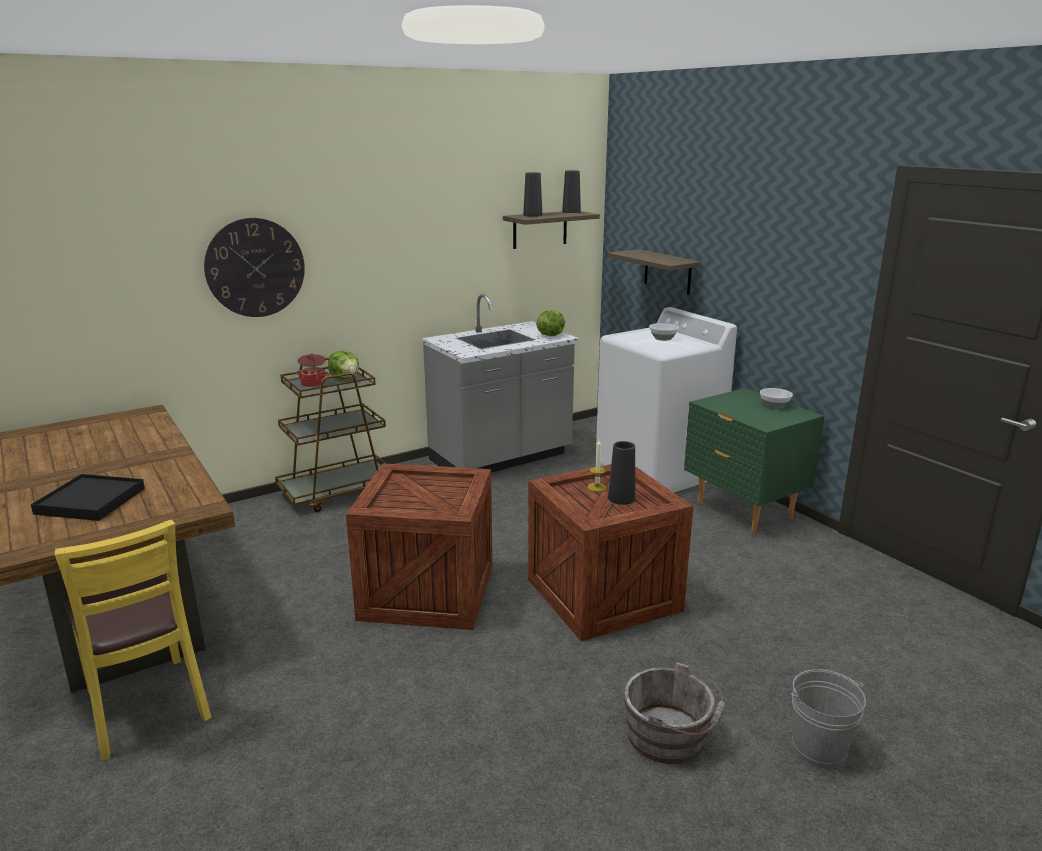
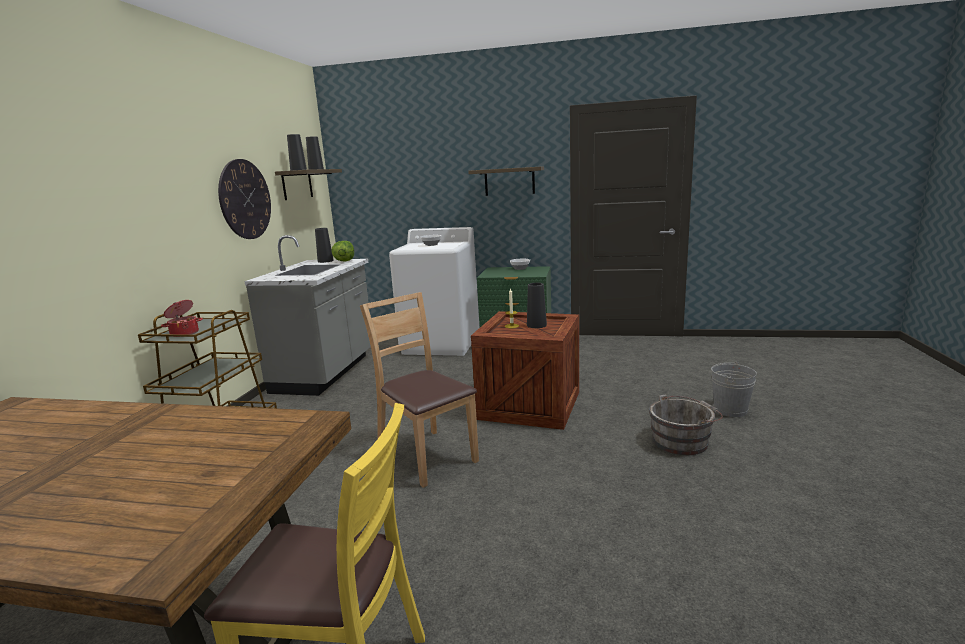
camera: 45 degrees left, 5 degrees down
black tray [31,474,145,521] -> none
wall clock [204,218,305,317] -> wall clock moved to [218,159,271,239]
lettuce [328,351,359,379] -> none
crate [346,463,493,630] -> brown chair [360,292,479,488]
shelf [608,249,702,295] -> shelf moved to [468,166,544,196]
none -> black vase [315,228,334,263]

